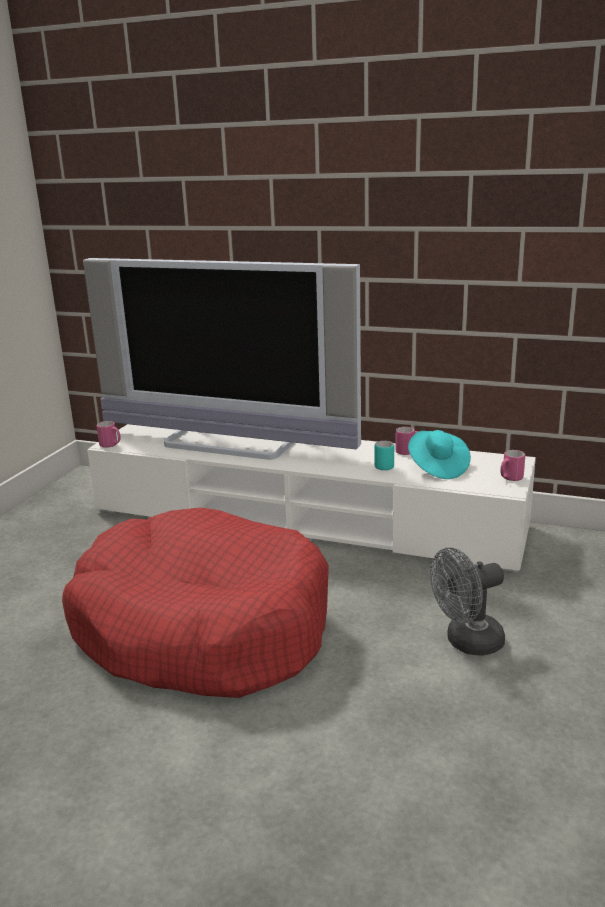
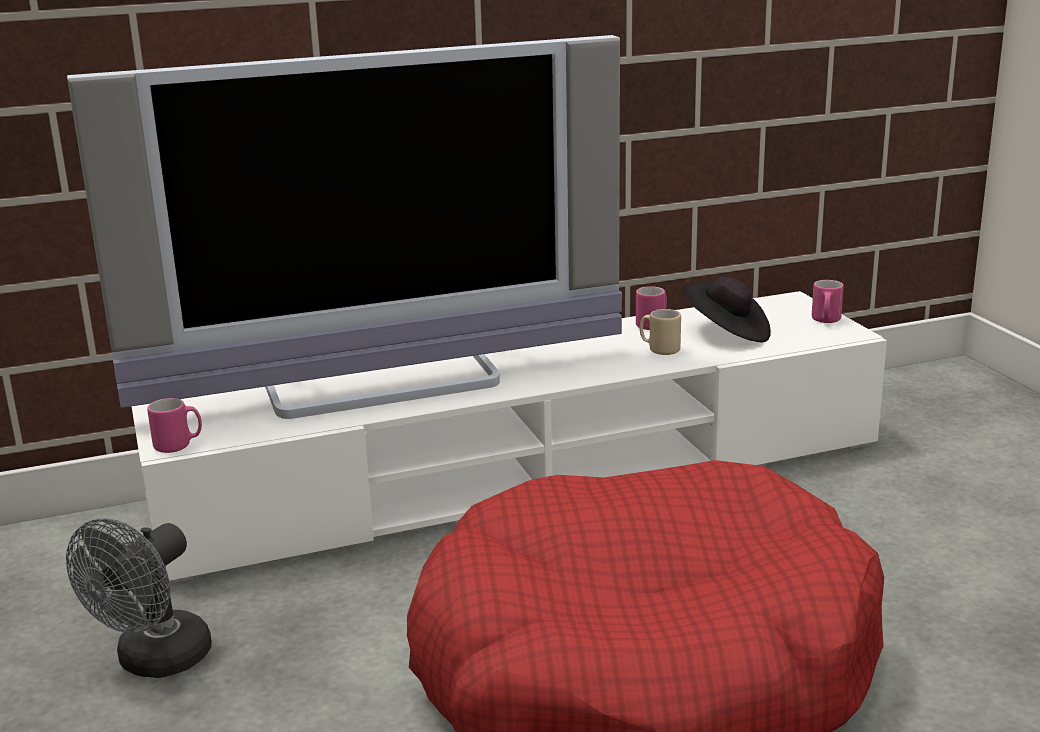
camera: 40 degrees left, 0 degrees up
turquoise mug [375,441,394,470] -> beige mug [639,309,681,355]
turquoise hat [408,430,471,479] -> black hat [682,276,771,342]
grey fan [430,548,505,656] -> grey fan moved to [66,518,212,678]

